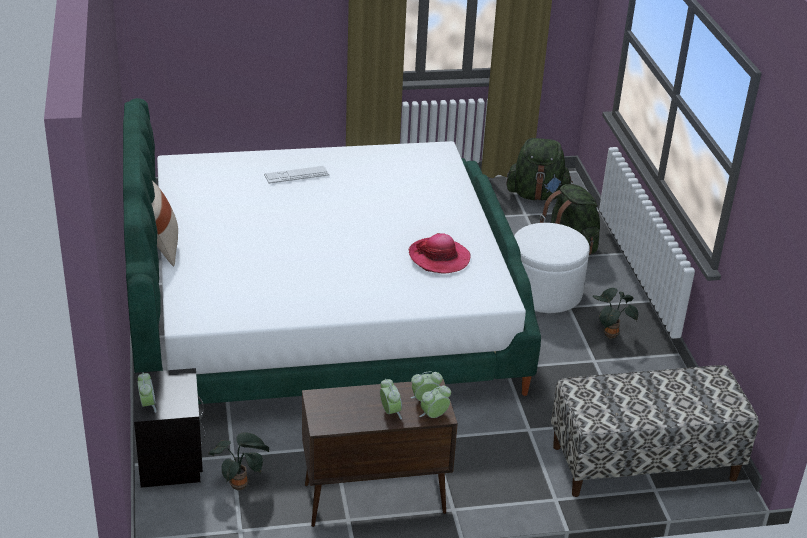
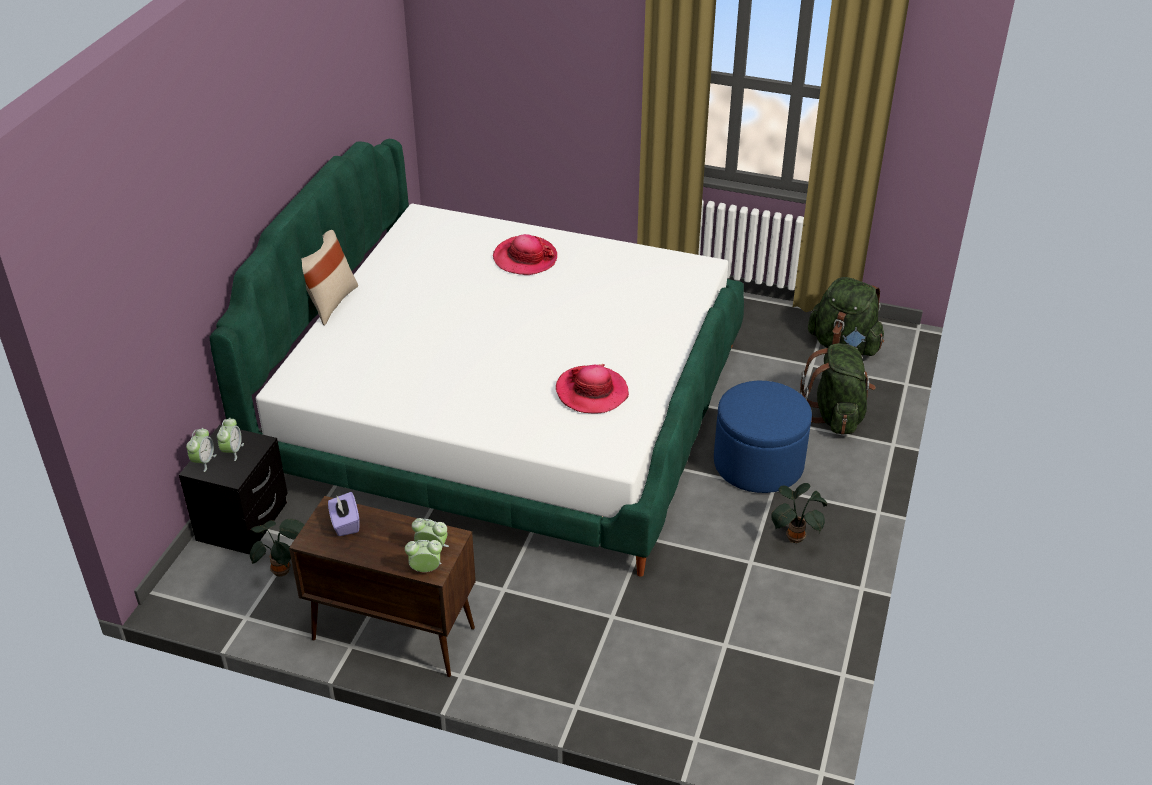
camera: 30 degrees right, 5 degrees up
keyboard [264,166,329,184] -> hat [493,234,557,275]
alarm clock [380,379,402,419] -> alarm clock moved to [217,418,244,461]
white ottoman [514,223,589,313] -> blue ottoman [714,381,812,493]
bench [551,365,759,497] -> none
none -> purple tissue box [328,492,360,536]

